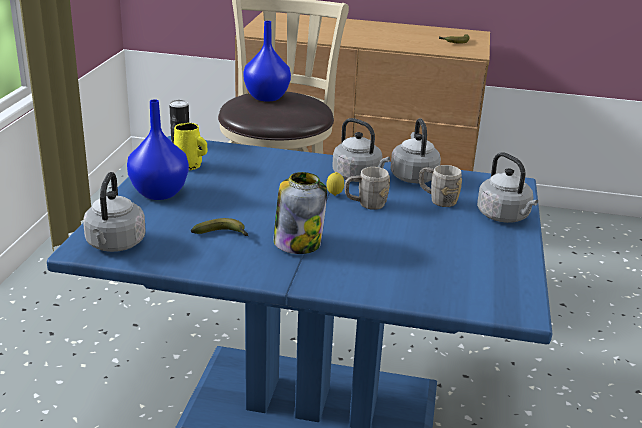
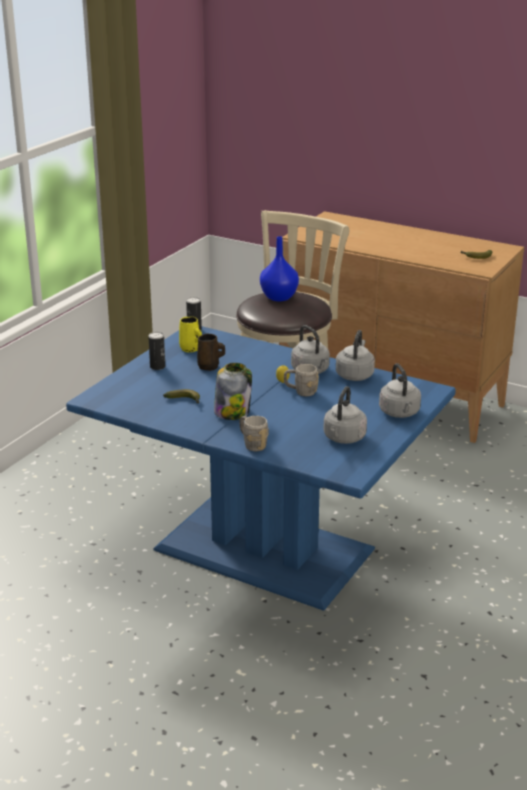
camera: 20 degrees right, 0 degrees up
grey kettle [83,172,146,252] -> grey kettle moved to [323,386,367,444]
blue vase [127,99,189,200] -> can [148,332,165,370]
grey mug [419,165,462,207] -> grey mug moved to [240,416,269,451]
none -> brown mug [197,334,225,371]

